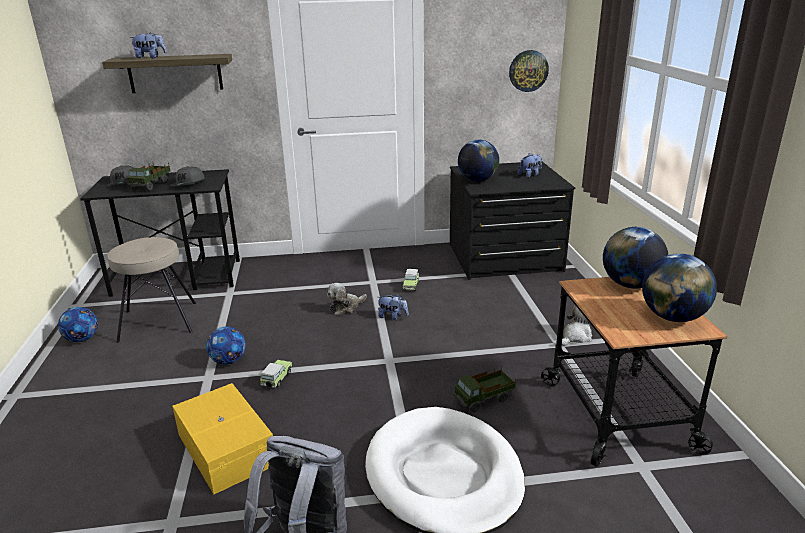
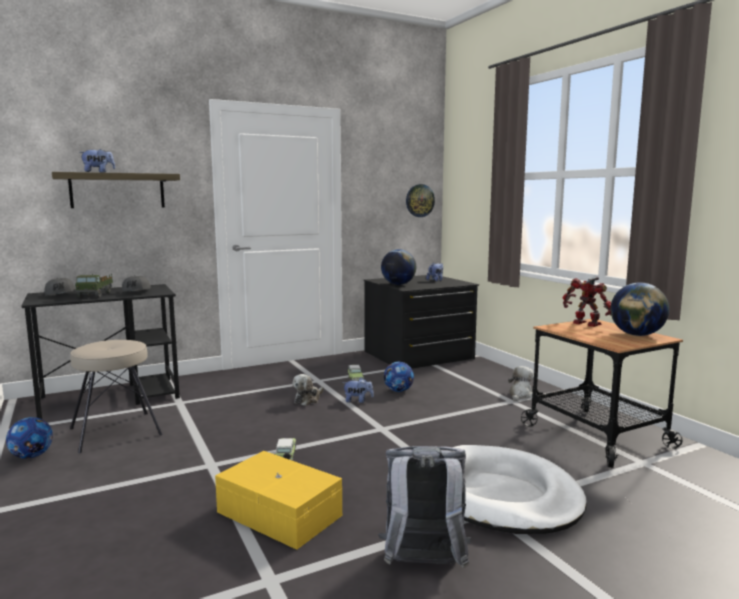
camera: 20 degrees left, 15 degrees down
football [206,326,246,365] -> football moved to [384,362,414,392]
toy truck [453,366,516,412] -> none
globe [603,227,668,289] -> toy robot [562,276,611,327]

